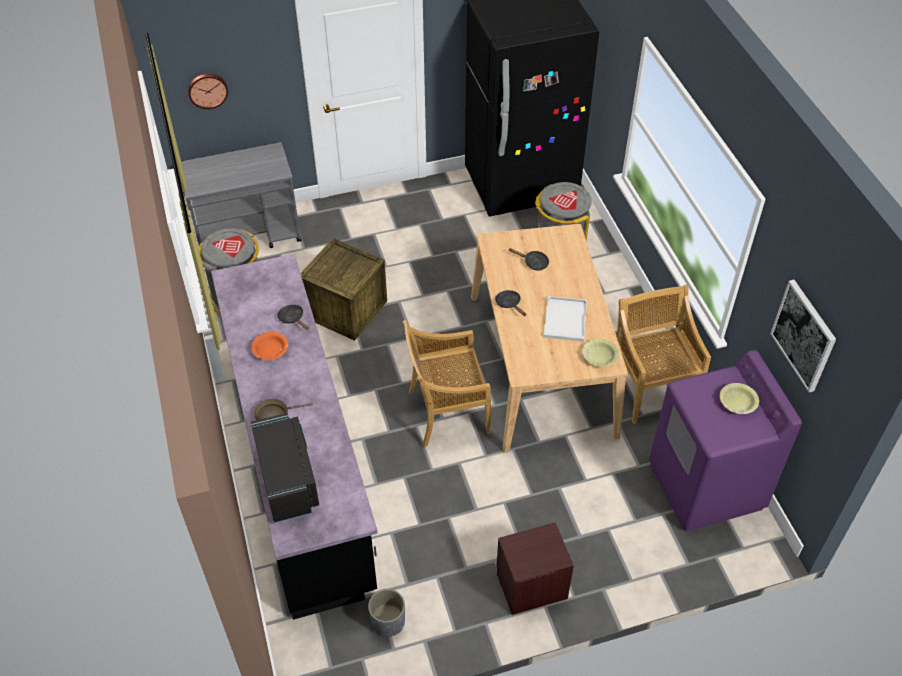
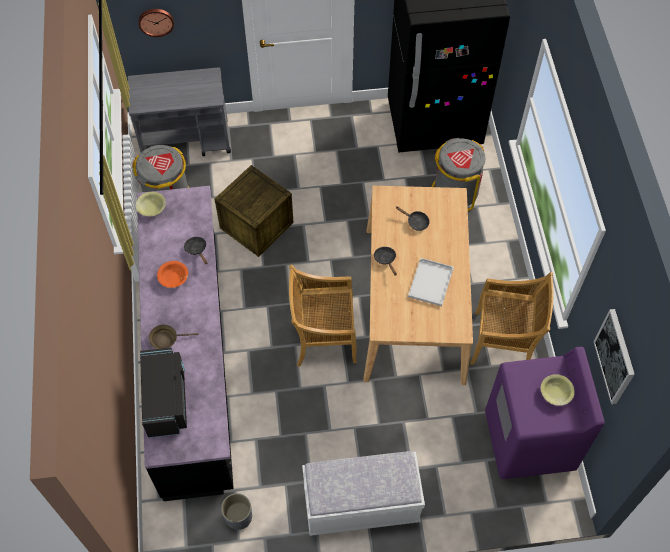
camera: 10 degrees right, 10 degrees up
brown nightstand [496,522,574,615] -> white bench [302,451,425,536]
yellow bowl [582,339,619,367] -> yellow bowl moved to [136,192,166,216]
beige chair [616,285,711,424] -> beige chair turned 105 degrees clockwise [470,272,553,365]

